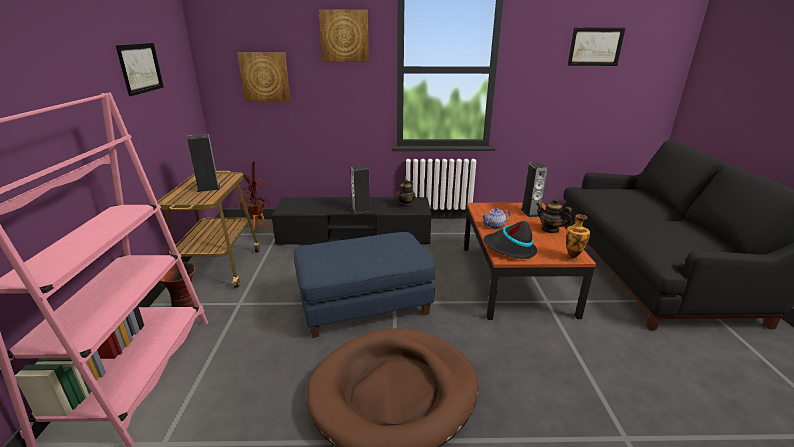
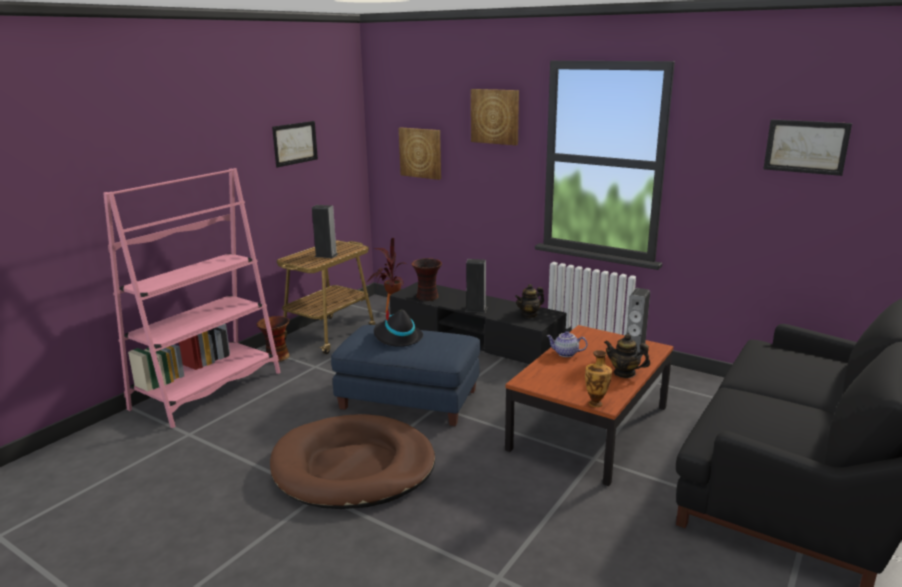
camera: 35 degrees right, 5 degrees down
black hat [484,221,537,259] -> black hat moved to [374,308,423,347]
teapot [537,198,572,233] -> teapot turned 45 degrees counterclockwise [604,334,650,378]
none -> vase [412,258,442,301]

